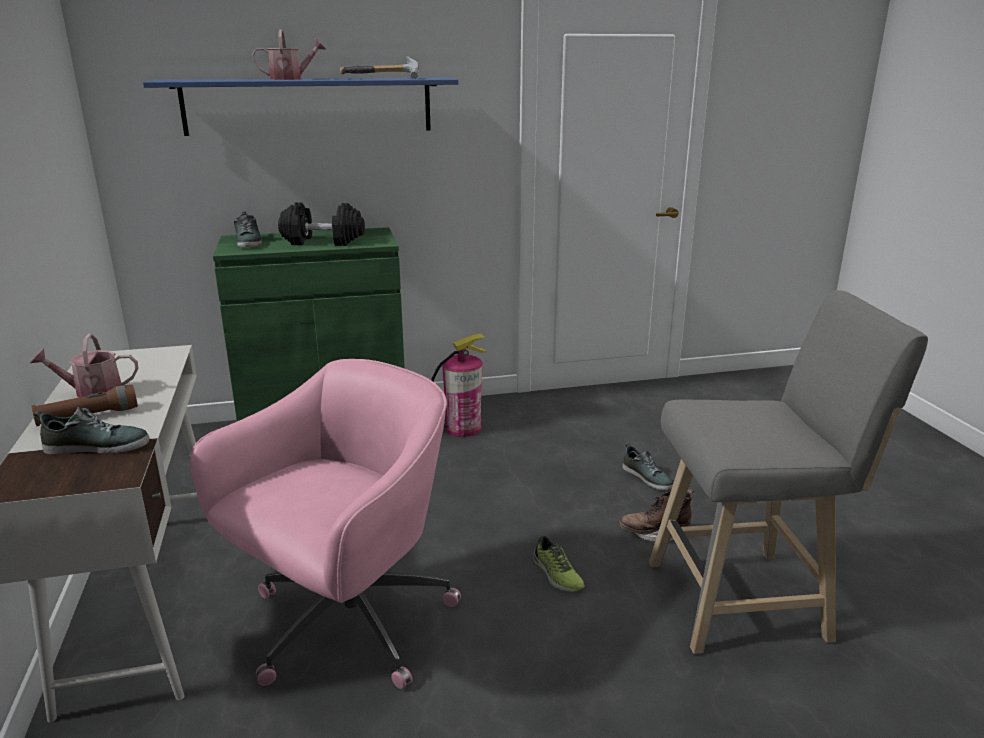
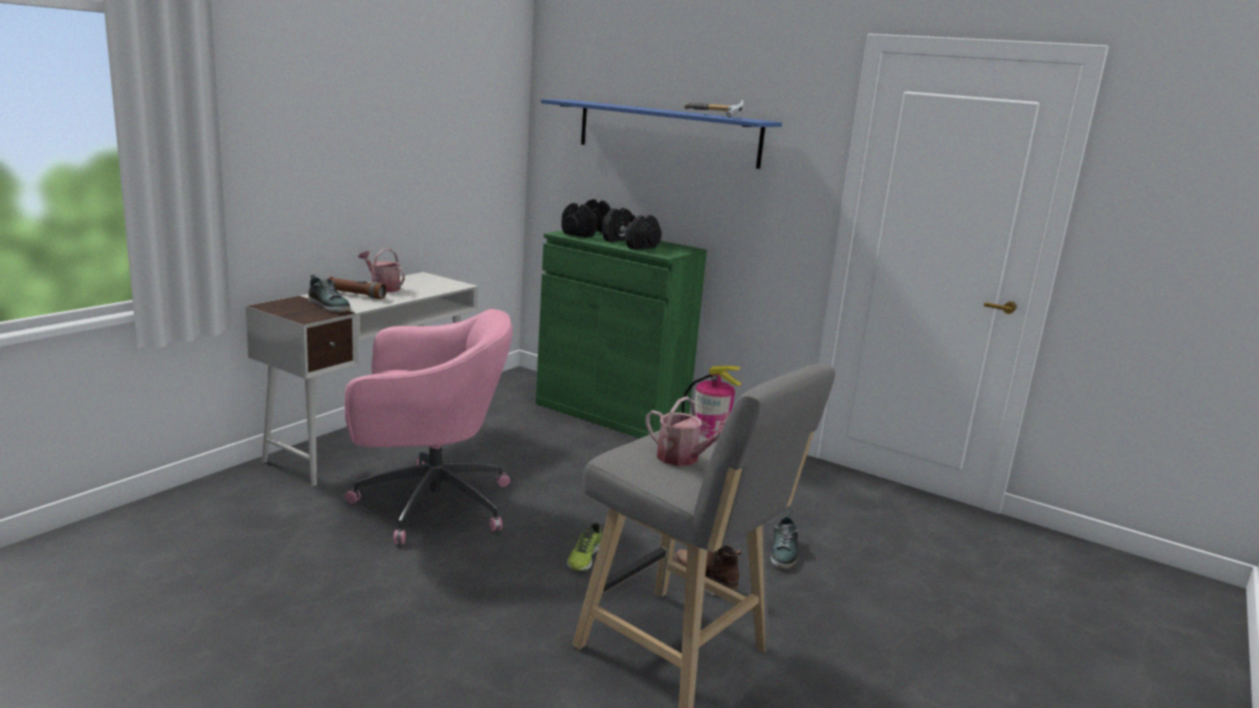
camera: 45 degrees right, 5 degrees down
shoe [234,212,262,248] -> black dumbbell [561,199,611,238]
watering can [252,29,326,80] -> watering can moved to [646,396,725,466]

